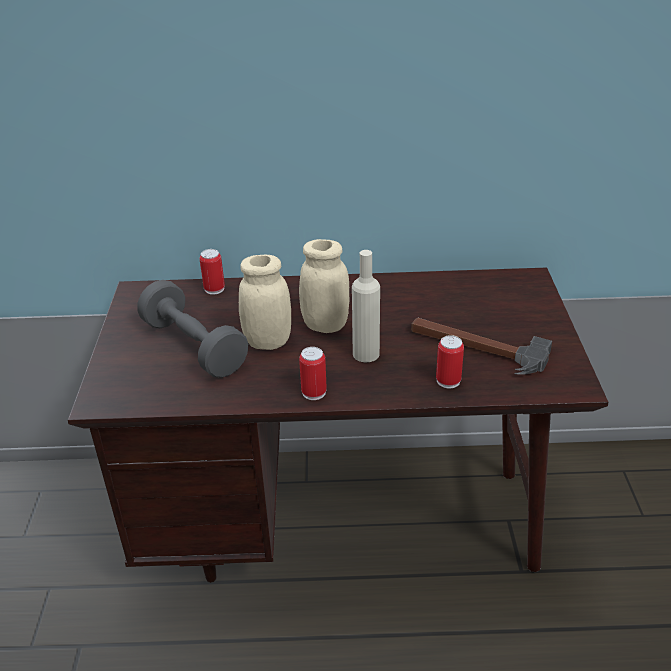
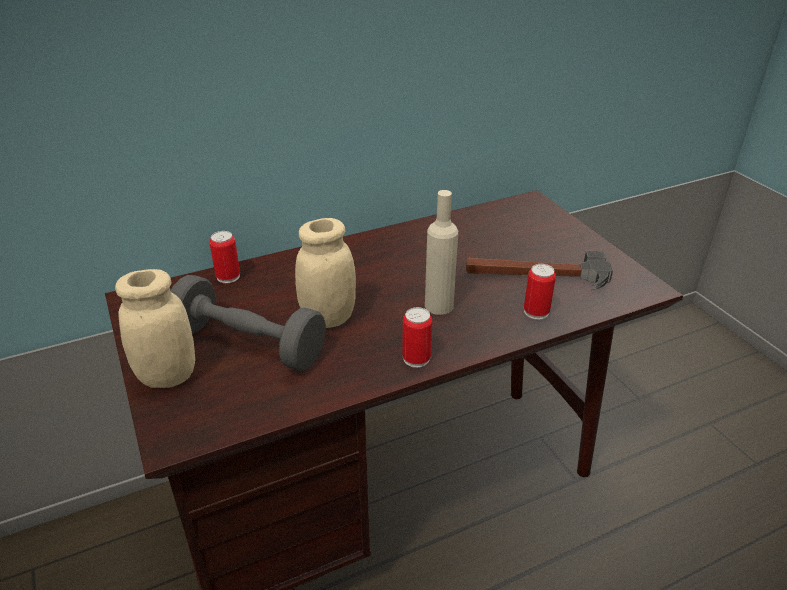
camera: 25 degrees left, 0 degrees up
beige jar [299,239,350,333] -> beige jar moved to [115,269,195,388]

